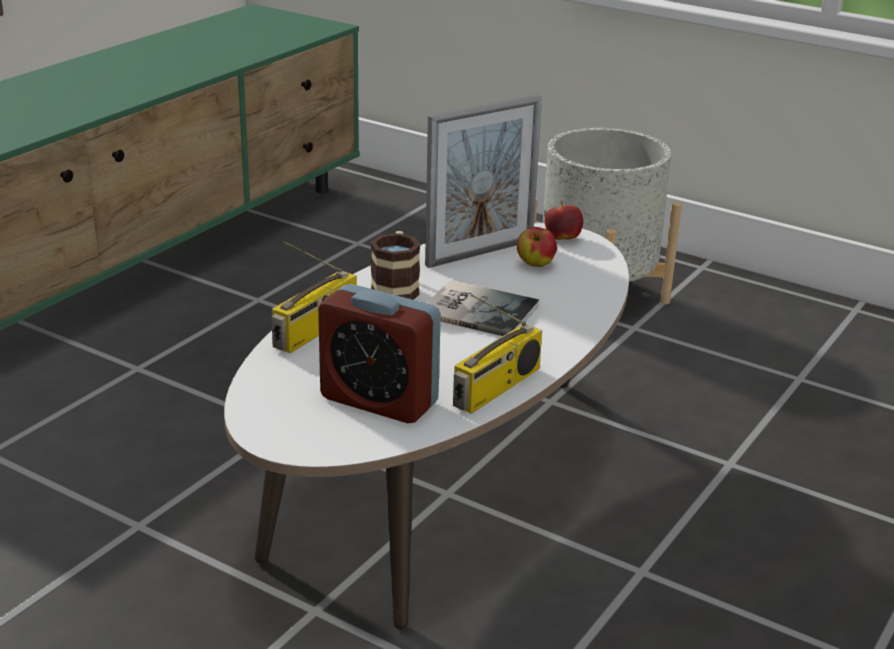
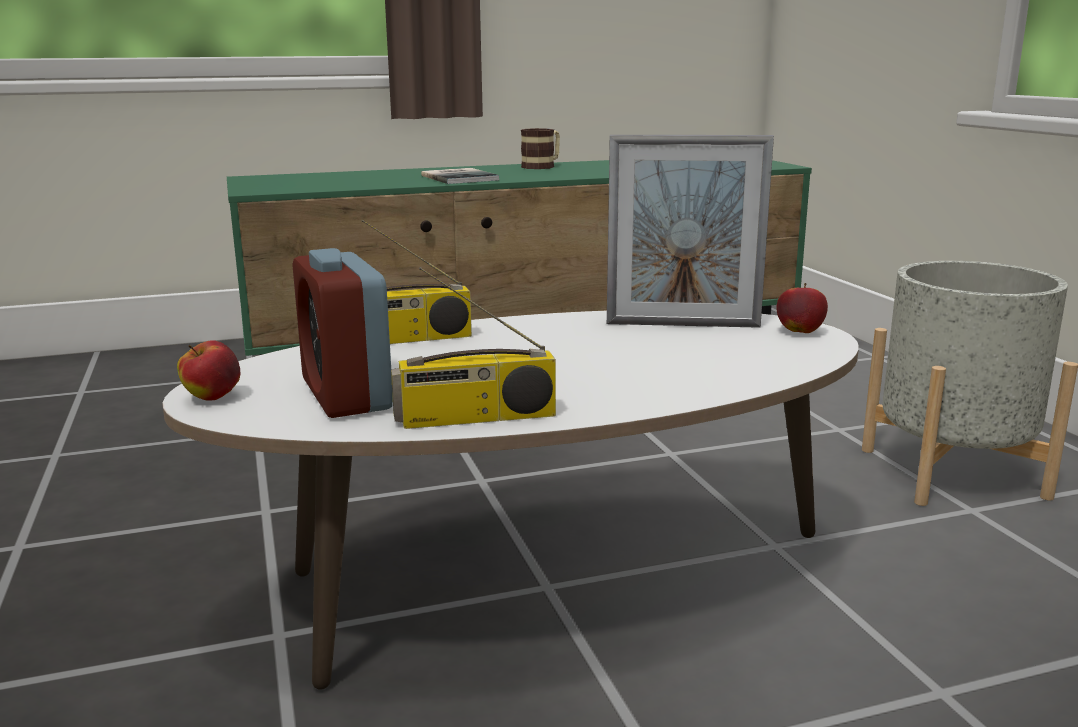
camera: 40 degrees right, 10 degrees down
mug [371,231,420,300] -> mug moved to [521,128,560,169]
book [427,280,540,336] -> book moved to [421,168,499,184]
apple [517,227,557,267] -> apple moved to [177,340,241,401]

